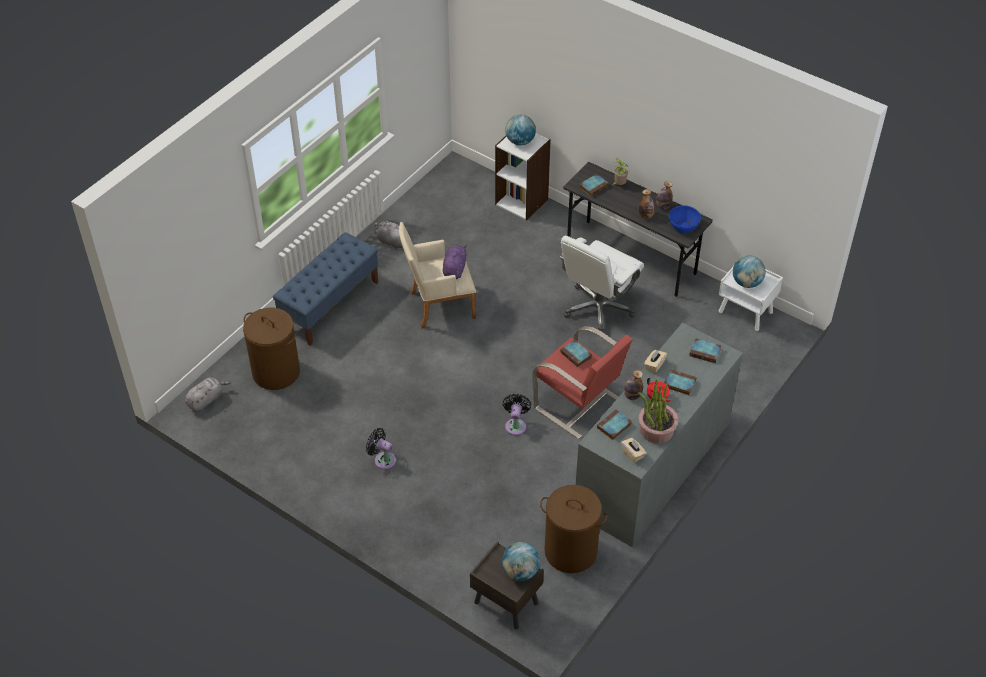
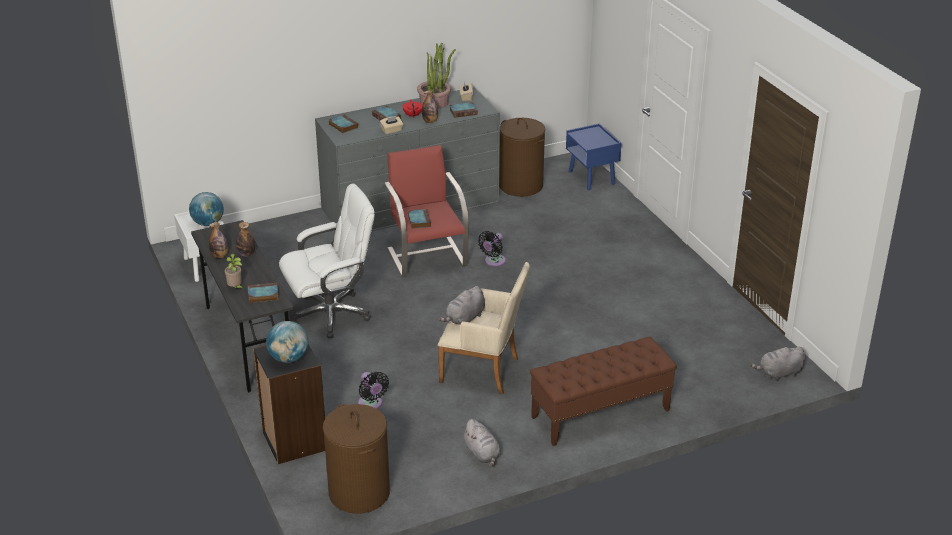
camera: 150 degrees left, 15 degrees down
brown laundry basket [243,308,300,390] -> brown laundry basket moved to [323,404,390,514]
blue bench [273,232,378,346] -> brown bench [530,336,677,446]
black fan [366,428,396,470] -> black fan moved to [358,372,389,409]
purple plush toy [443,244,467,279] -> grey plush toy [438,286,485,325]
brown nightstand [470,541,544,629] -> blue nightstand [566,123,622,190]
white bookcase [495,133,551,220] -> black bookcase [253,344,325,464]
globe [502,542,540,581] -> none
blue bowl [669,205,701,233] -> none

